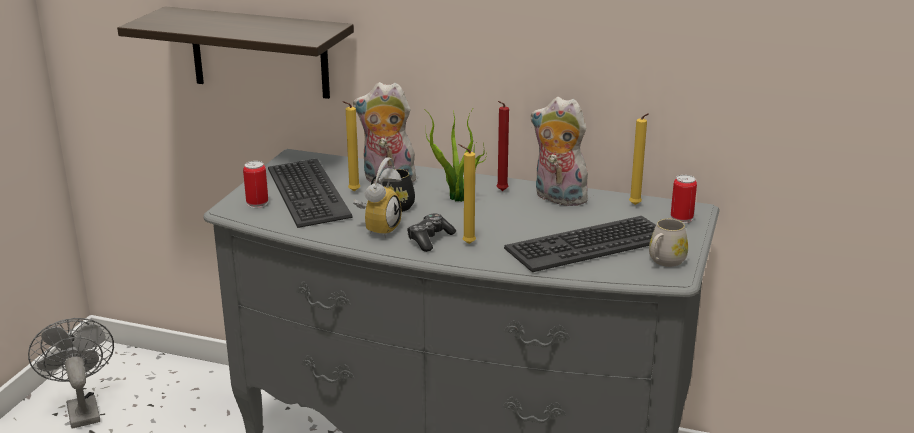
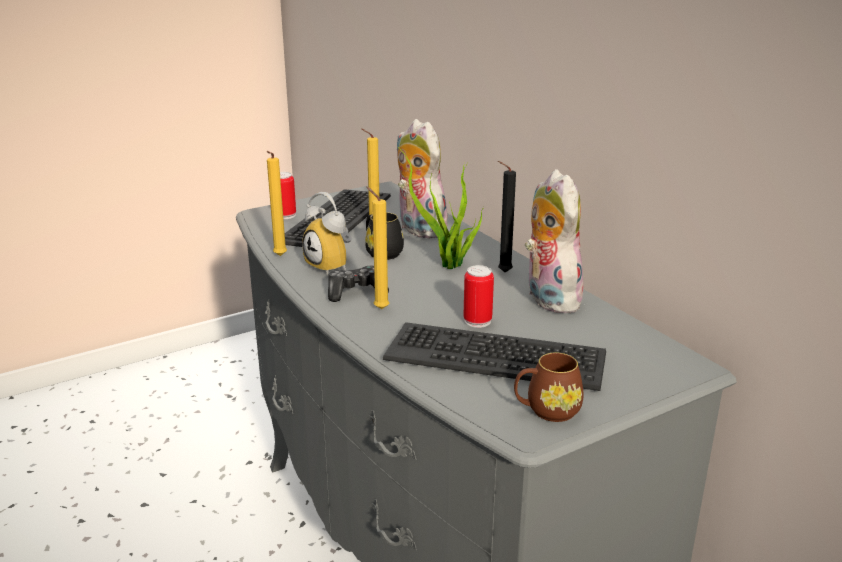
camera: 40 degrees right, 0 degrees up
grey fan [28,318,114,429] -> none
shelf [117,6,354,99] -> none
alarm clock [353,158,402,238] -> alarm clock turned 75 degrees clockwise [302,192,352,276]
red candle [496,101,509,191] -> black candle [498,161,516,272]
yellow candle [629,113,649,205] -> yellow candle moved to [266,151,287,256]
white mug [649,219,688,267] -> brown mug [514,353,584,422]
can [671,175,697,224] -> can moved to [463,265,494,328]

